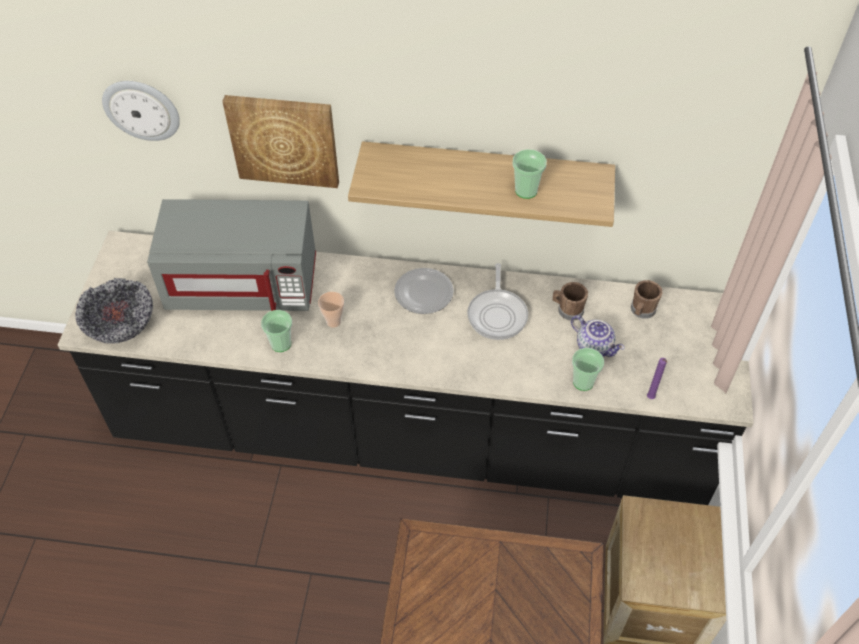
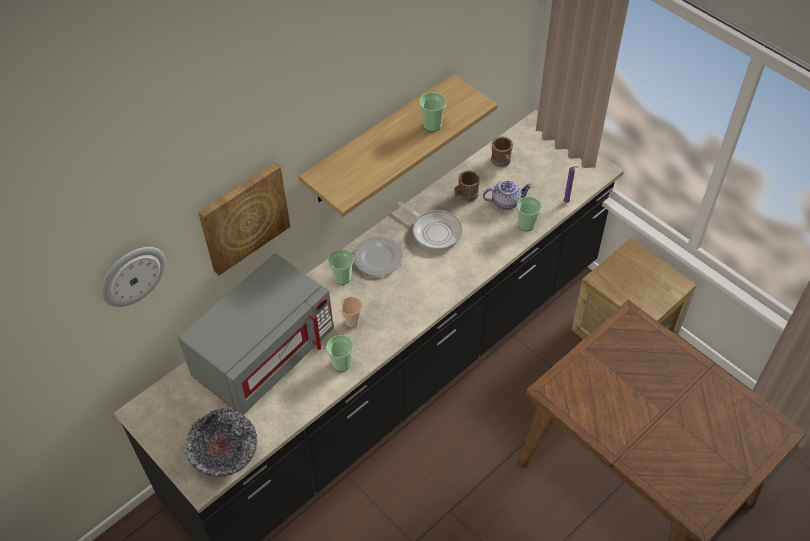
camera: 50 degrees left, 0 degrees up
none -> cup [328,249,354,285]

